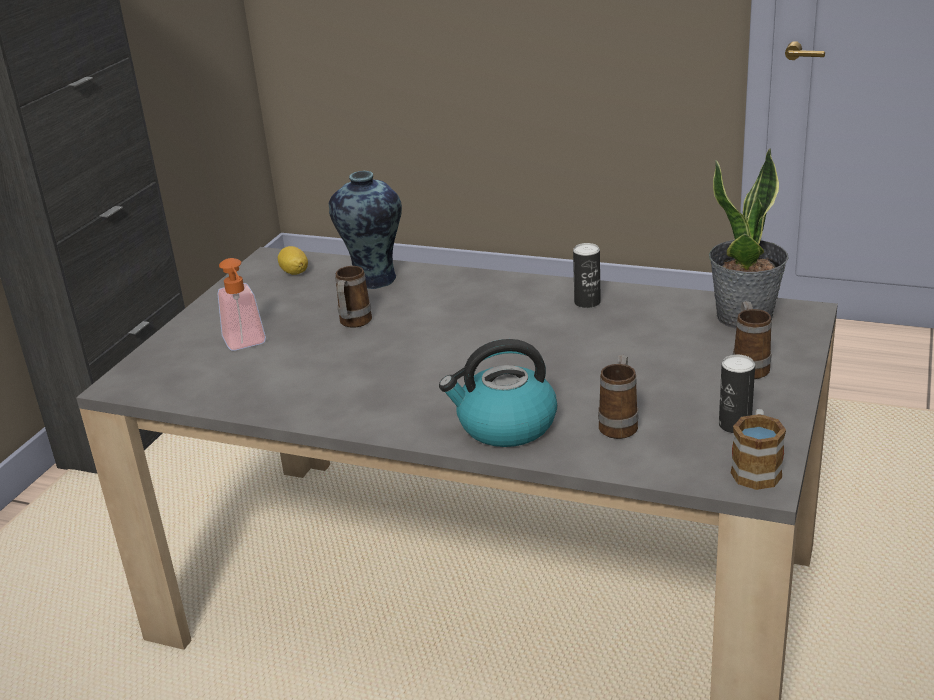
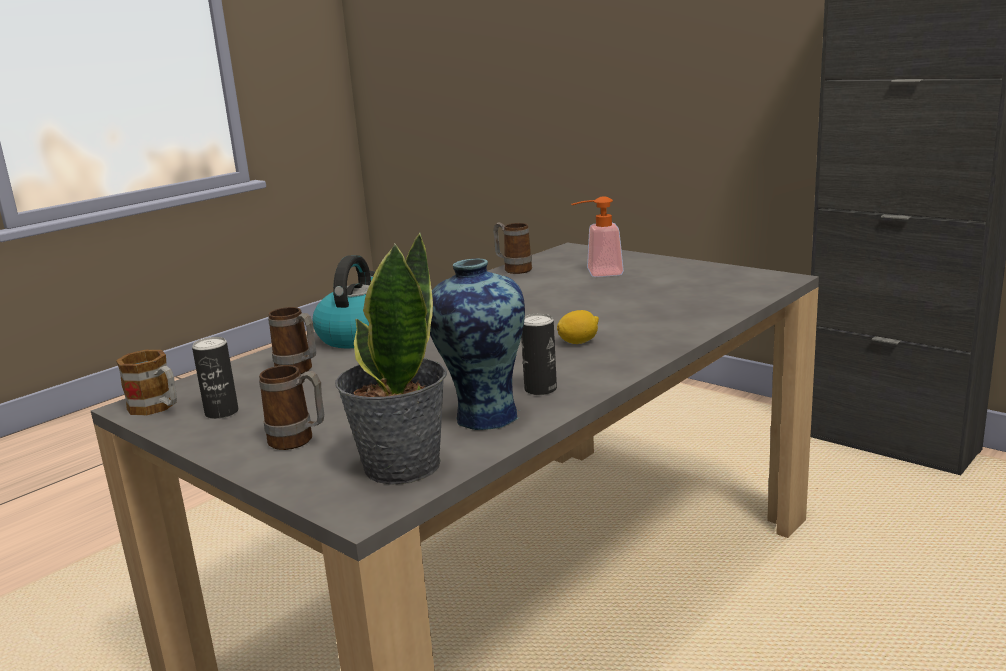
camera: 110 degrees right, 10 degrees down
lemon [278,246,308,275] -> lemon moved to [557,310,599,344]
vase [329,171,402,289] -> vase moved to [430,259,525,430]
mug [335,266,372,328] -> mug moved to [493,222,532,274]

